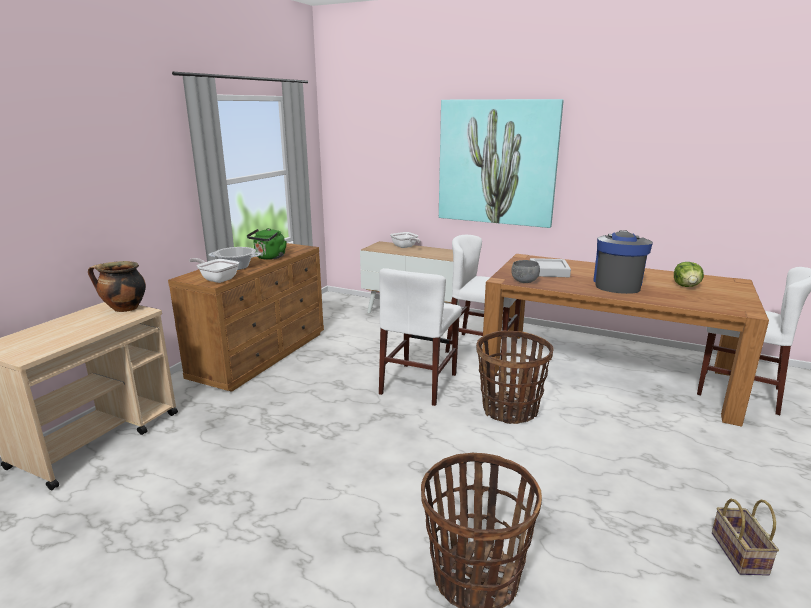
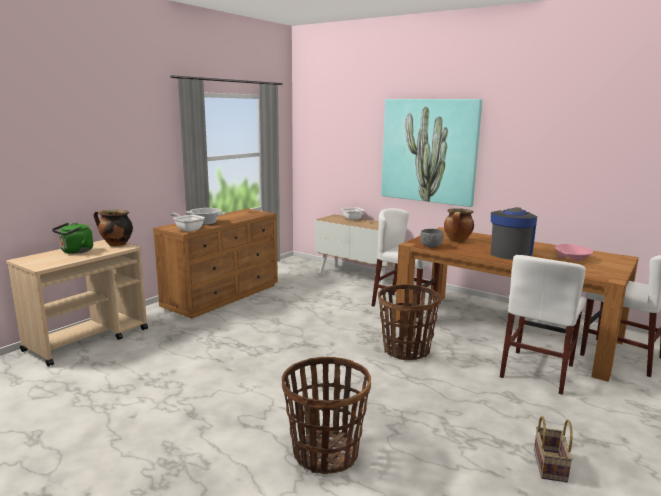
camera: 10 degrees right, 5 degrees down
green kettle [247,228,287,260] -> green kettle moved to [52,223,93,254]
white chair [379,268,462,406] -> white chair moved to [500,255,586,395]
grey tray [530,258,571,277] -> cooking pot [444,208,474,242]
lettuce [674,262,704,287] -> pink bowl [554,244,593,261]

